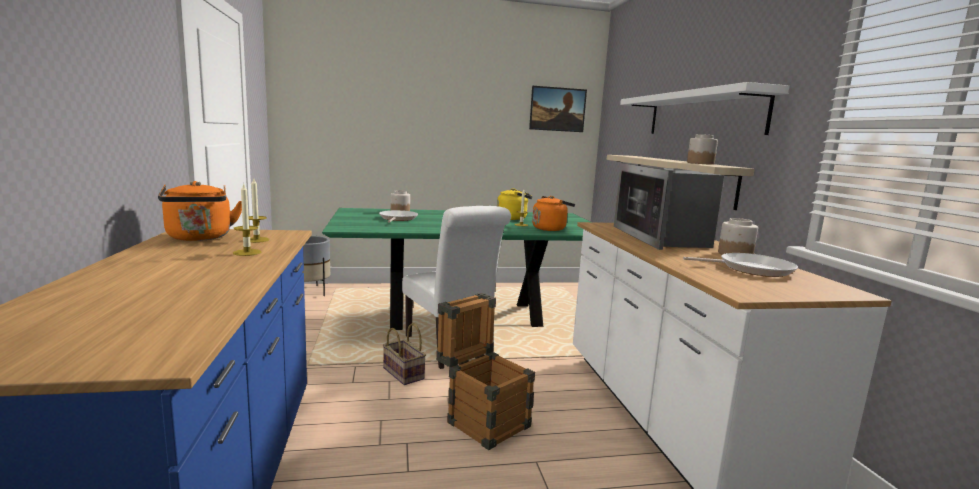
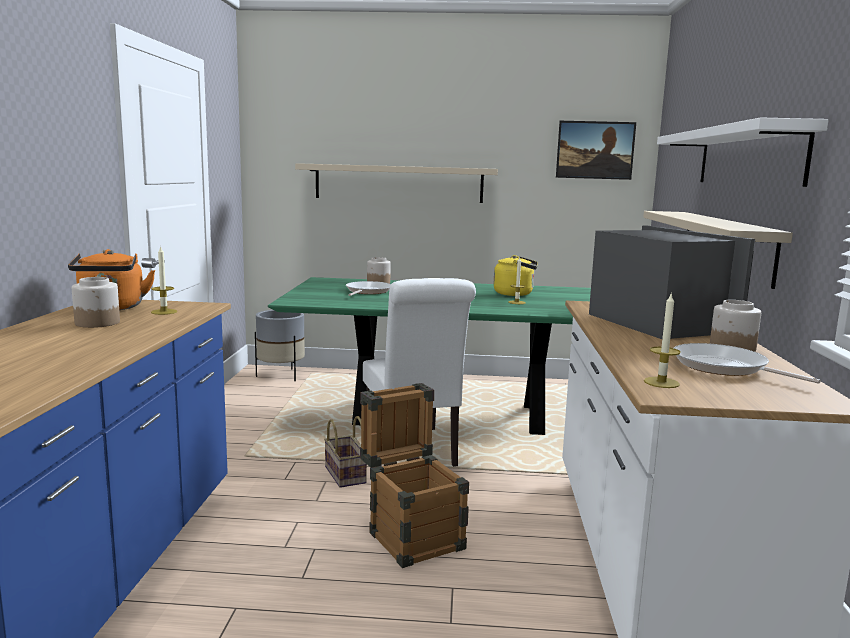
camera: 15 degrees right, 0 degrees up
candle [233,183,261,256] -> candle moved to [644,294,681,388]
orange kettle [532,196,575,231] -> none
microwave [614,163,724,250] -> microwave turned 150 degrees clockwise [589,225,755,339]
frying pan [683,253,798,277] -> frying pan turned 150 degrees counterclockwise [674,343,821,384]
jar [687,134,718,165] -> jar moved to [72,277,120,328]
none -> beige shelf [295,163,498,203]

